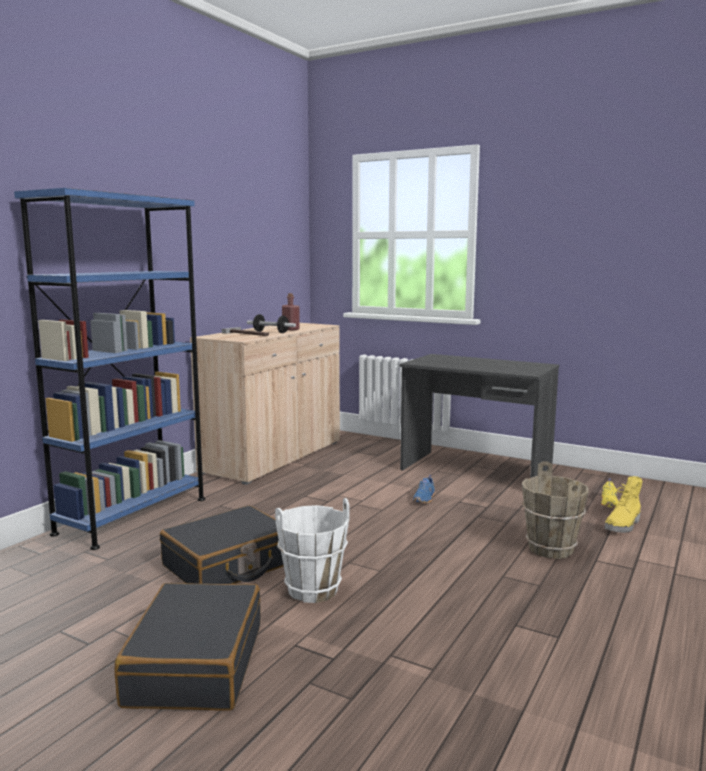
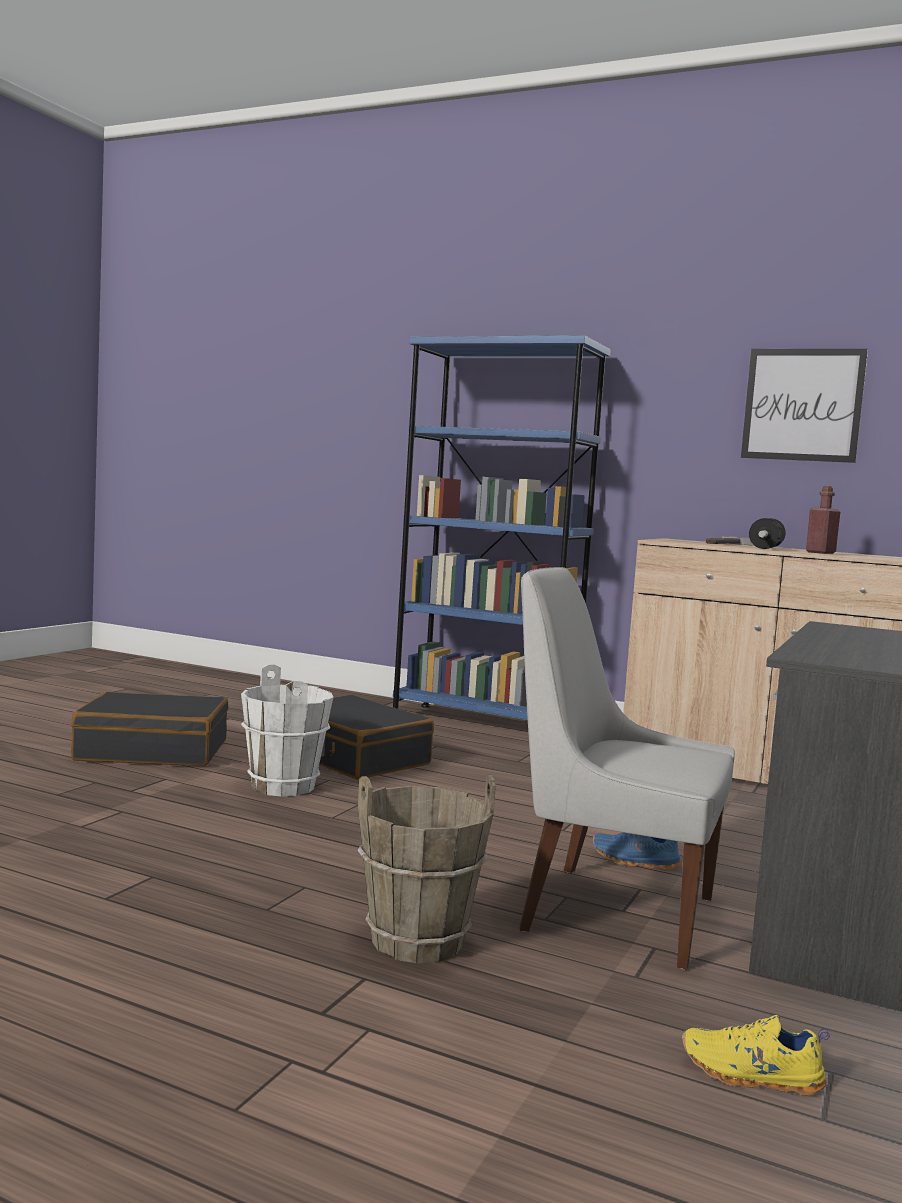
camera: 85 degrees right, 5 degrees down
yellow boot [605,476,643,533] -> none
none -> white chair [520,567,735,970]
none -> picture [741,349,868,463]

